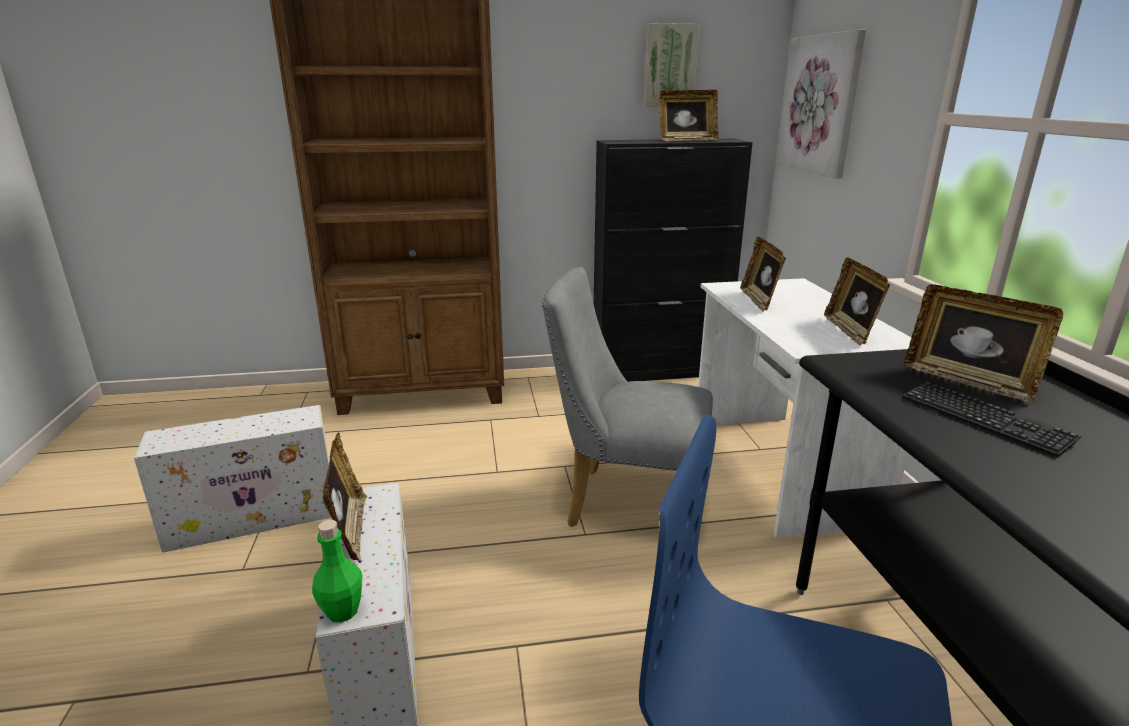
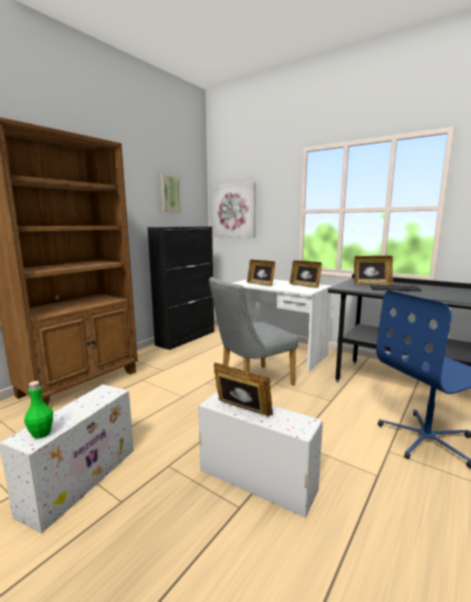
camera: 45 degrees left, 10 degrees down
green bottle [312,520,362,623] -> green bottle moved to [24,381,53,439]
picture frame [660,90,719,141] -> none

